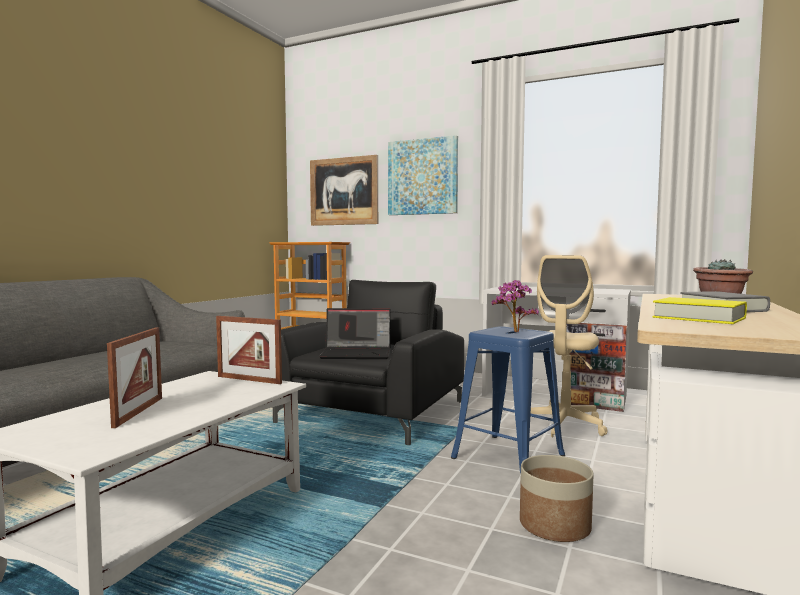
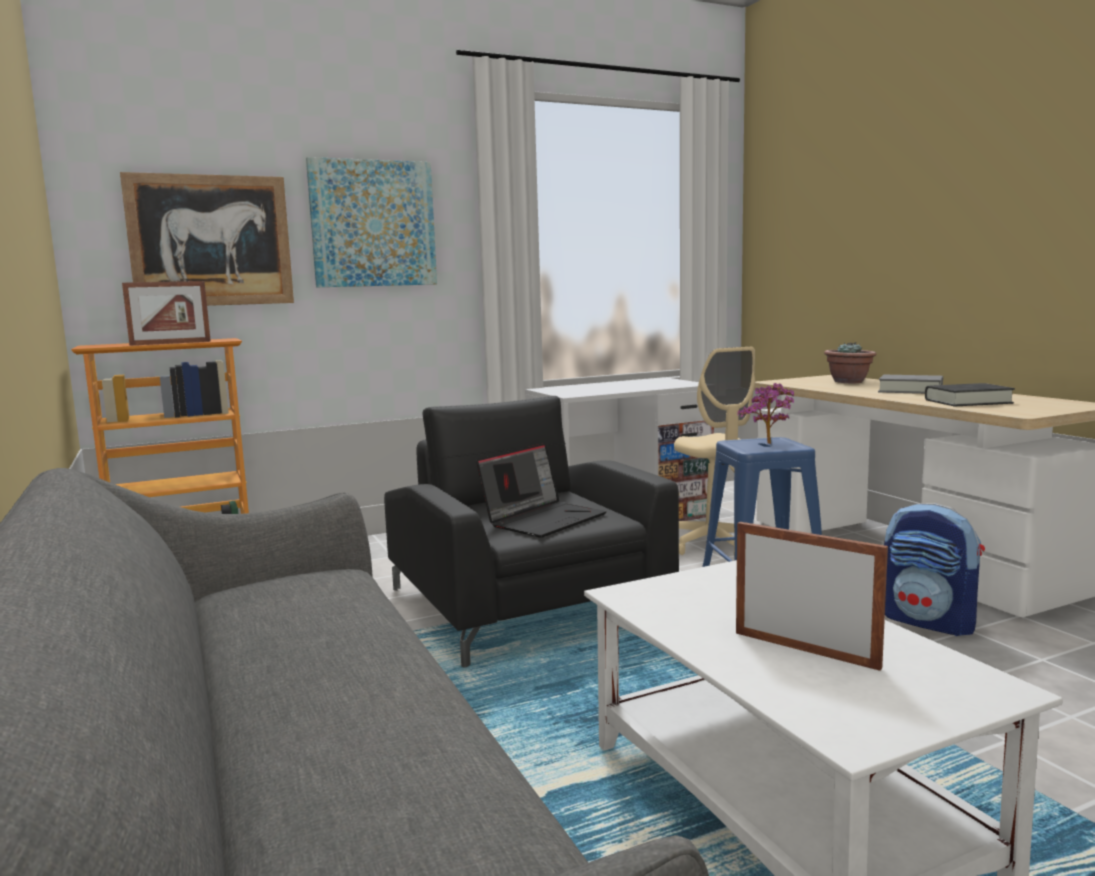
camera: 50 degrees left, 5 degrees up
picture frame [216,316,282,384] -> picture frame moved to [122,281,211,346]
planter [520,455,594,542] -> backpack [884,503,985,636]
yellow book [652,297,747,324] -> black book [925,383,1015,407]

